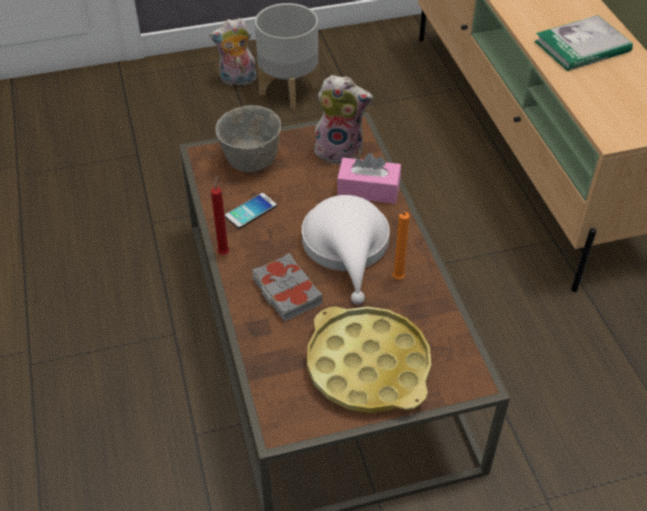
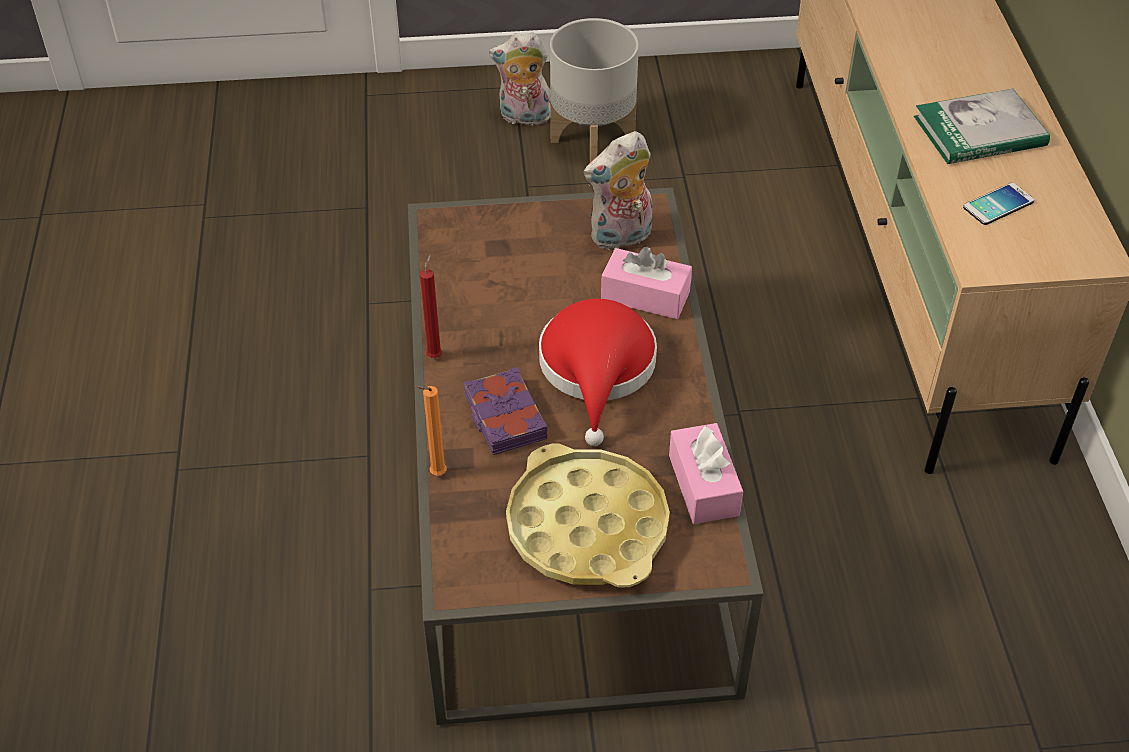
camera: 10 degrees right, 0 degrees up
grey bowl [215,105,281,172] -> none
phone [225,193,277,229] -> phone moved to [963,183,1034,225]
grey book [252,253,322,322] -> purple book [464,367,548,455]
white hat [302,195,390,305] -> red hat [539,299,657,446]
plush toy [314,75,373,165] -> plush toy turned 135 degrees clockwise [584,131,652,250]
orange candle [393,212,410,280] -> orange candle moved to [416,386,447,476]
none -> pink tissue box [669,423,743,524]

